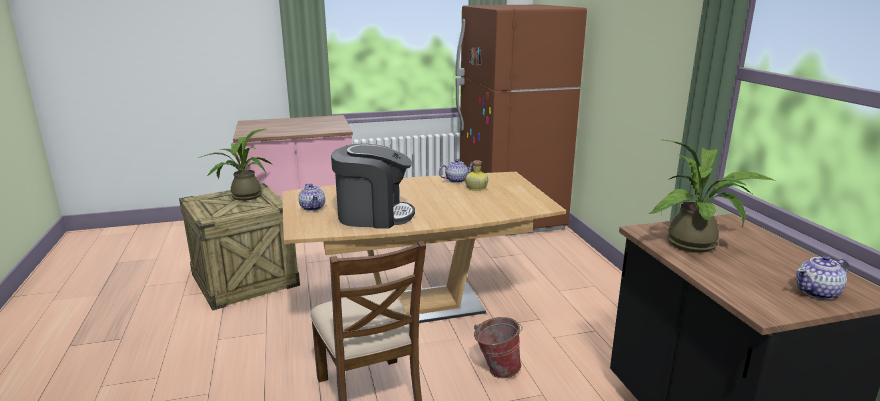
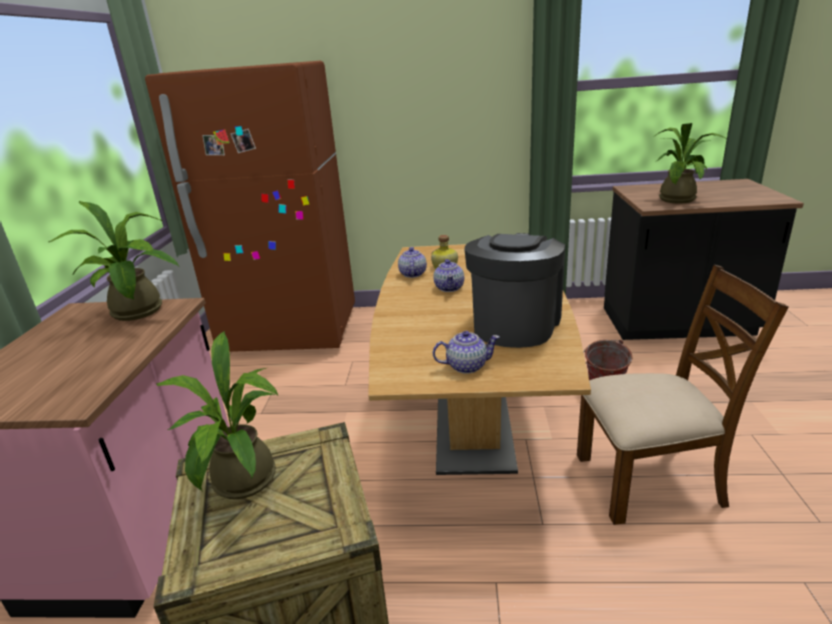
camera: 70 degrees left, 5 degrees up
teapot [796,255,849,300] -> teapot moved to [433,259,464,292]
none -> potted plant [49,201,179,321]

